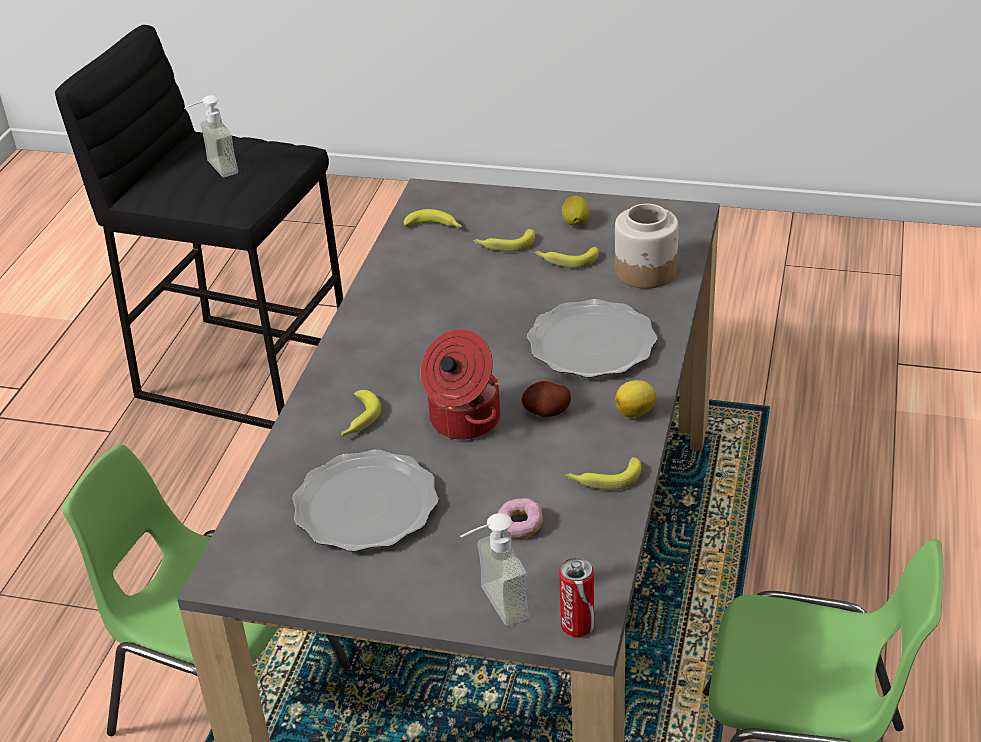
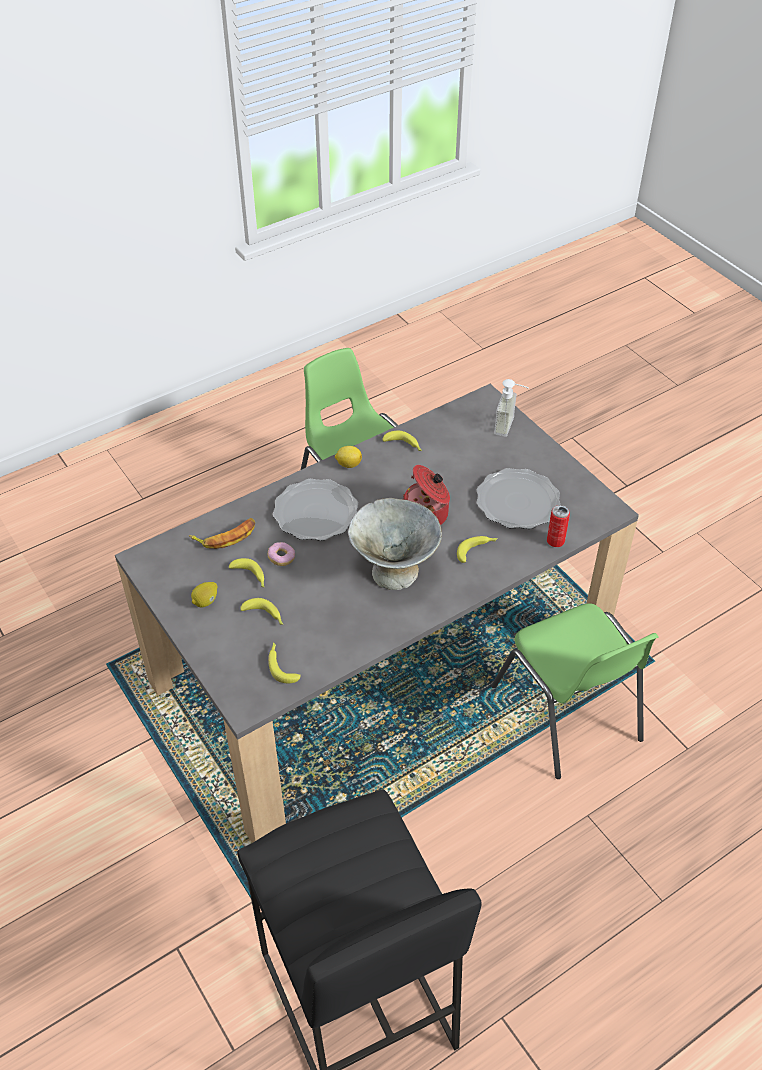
camera: 140 degrees left, 10 degrees up
soap dispenser [184,95,238,177] -> none
donut [498,498,543,539] -> donut moved to [268,542,295,566]
potato [522,381,571,417] -> none
can [559,558,594,637] -> can moved to [547,505,570,547]
jar [615,204,679,289] -> banana [189,518,255,549]
none -> grey bowl [348,498,442,590]

